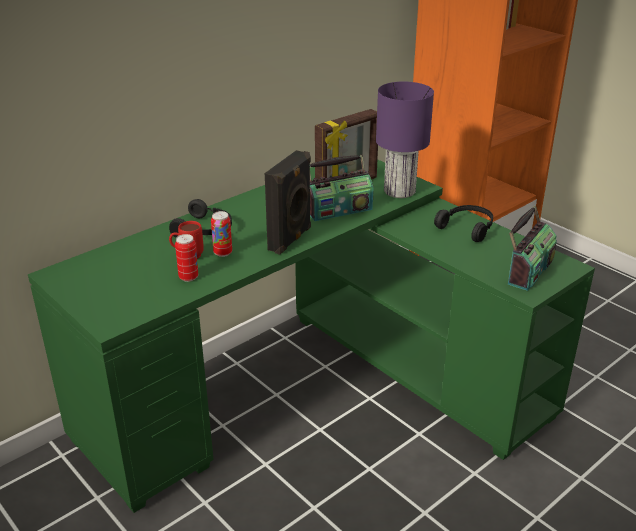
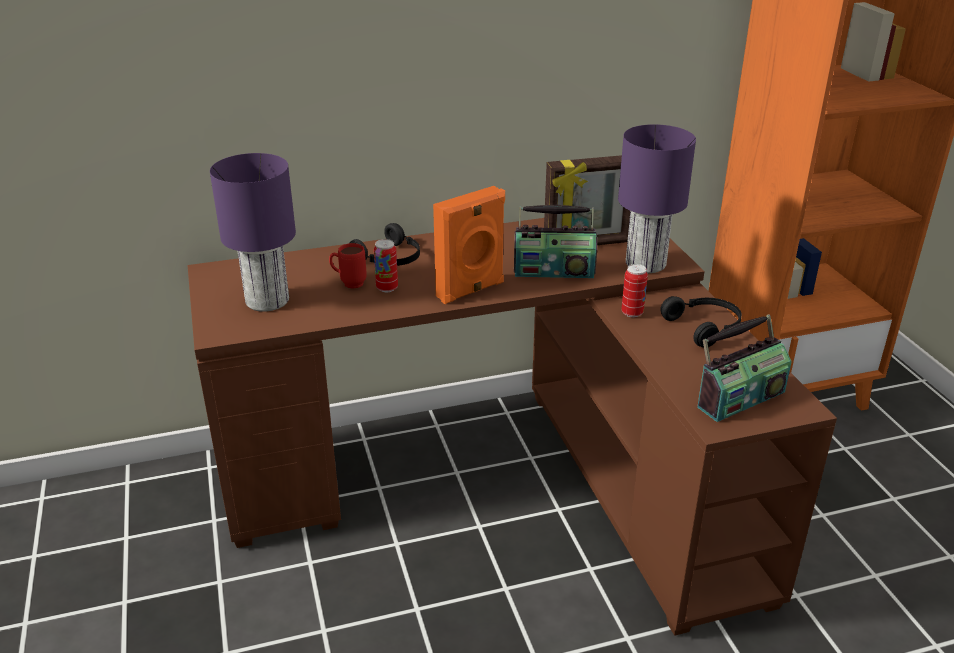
camera: 25 degrees right, 0 degrees up
green desk [28,159,595,513] -> brown desk [188,218,837,636]
can [175,234,198,282] -> can moved to [621,264,648,317]
black speaker [265,150,311,255] -> orange speaker [433,186,505,304]
none -> purple table lamp [210,153,296,312]

